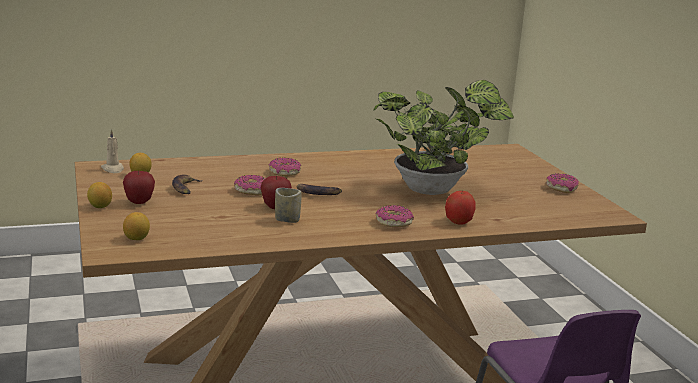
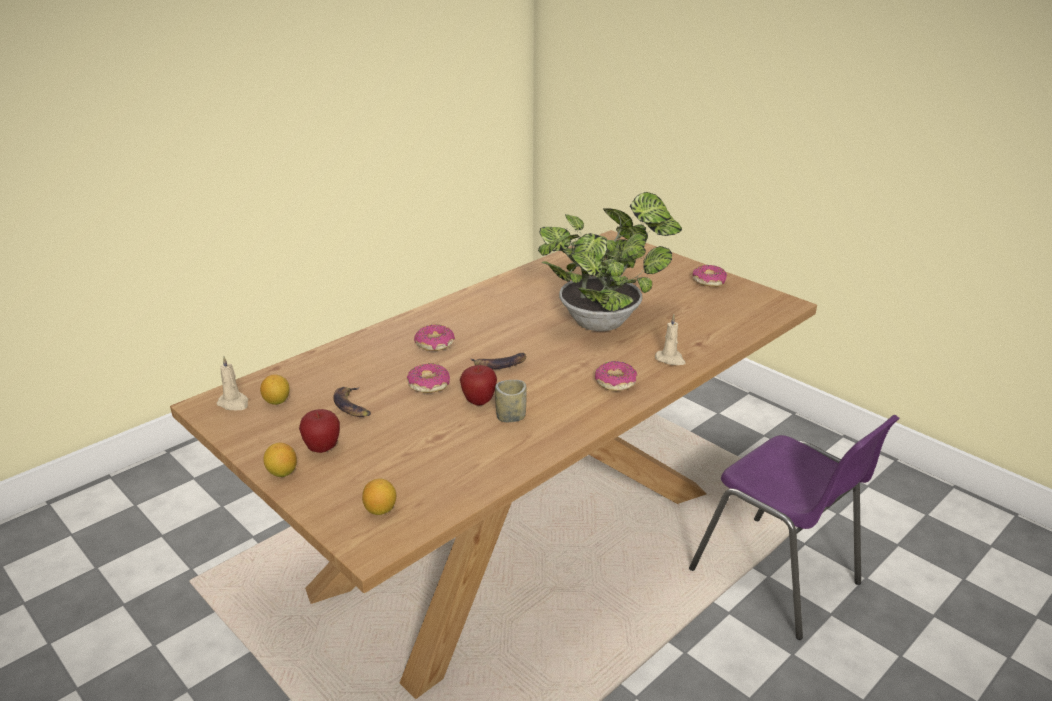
camera: 25 degrees left, 10 degrees up
apple [445,190,475,225] -> beige candle [655,315,686,365]

